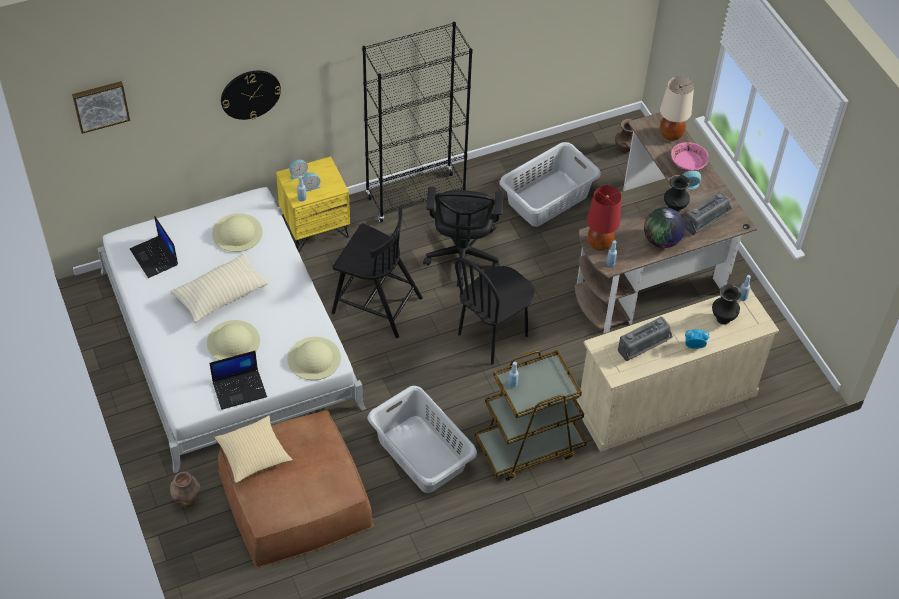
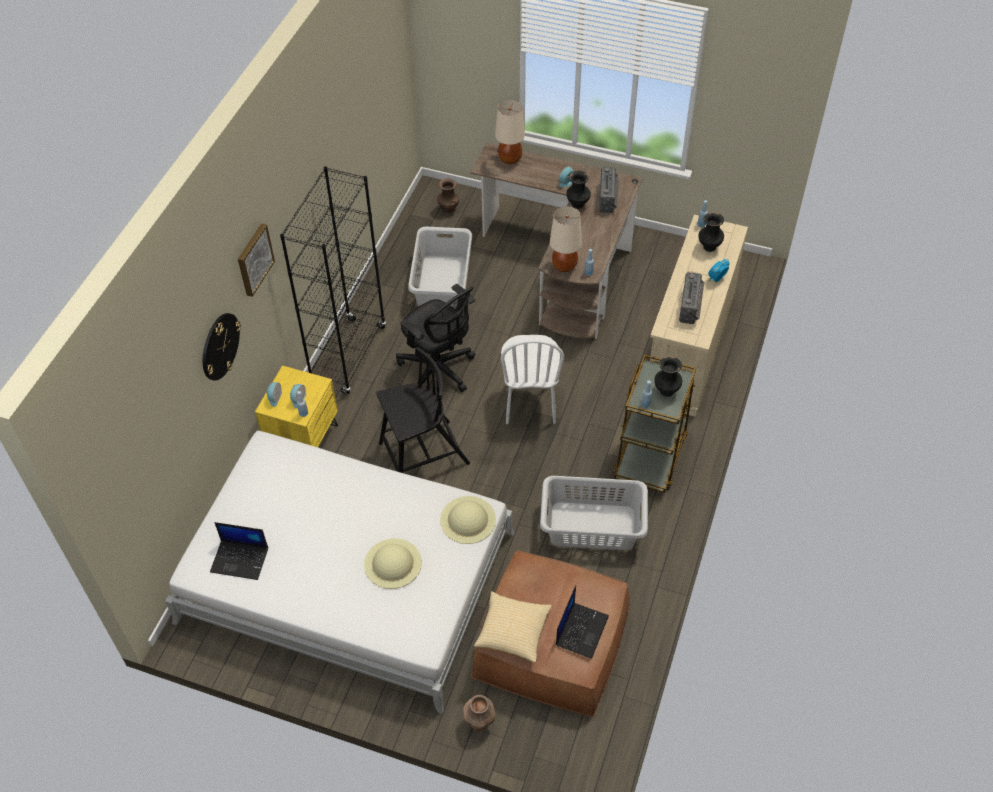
camera: 45 degrees left, 0 degrees up
picture [72,81,130,134] -> picture moved to [238,223,275,297]
beige pillow [170,253,269,323] -> none
laptop [210,351,267,410] -> laptop moved to [556,585,609,659]
beige hat [212,213,263,252] -> none
black chair [455,258,535,365] -> white chair [501,335,564,424]
red table lamp [587,186,621,251] -> beige table lamp [550,206,582,272]
globe [644,207,685,248] -> none
pink bowl [671,142,709,172] -> none
none -> black vase [654,356,682,397]

